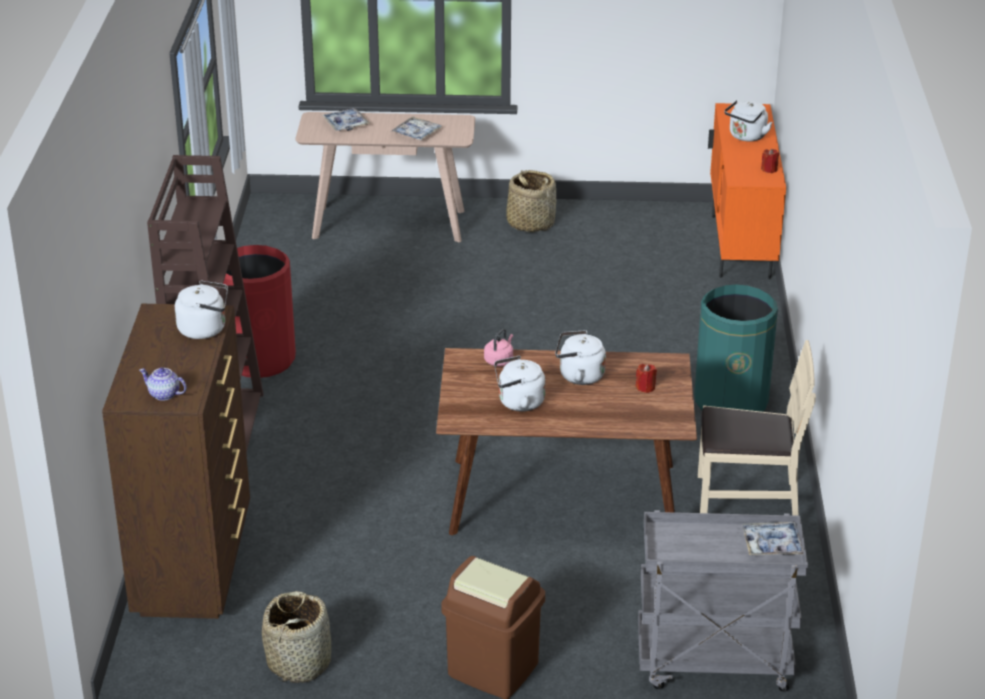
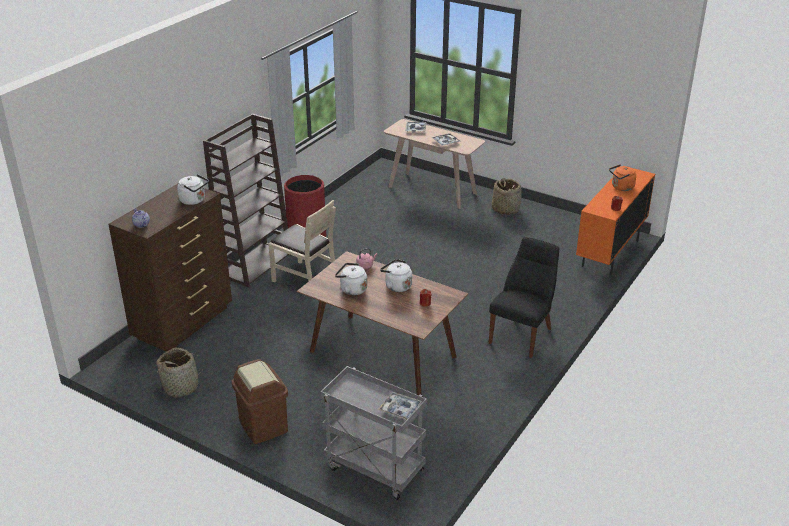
camera: 30 degrees right, 0 degrees up
green trash can [694,285,778,412] -> black chair [489,237,559,358]
beige chair [698,340,816,516] -> beige chair moved to [268,200,336,283]
white kettle [724,100,773,141] -> orange kettle [609,164,636,191]

